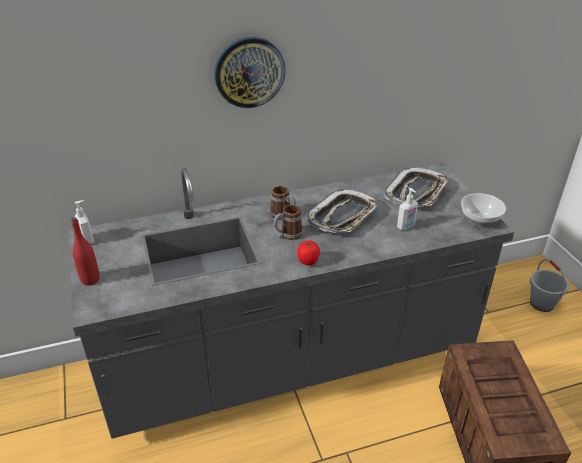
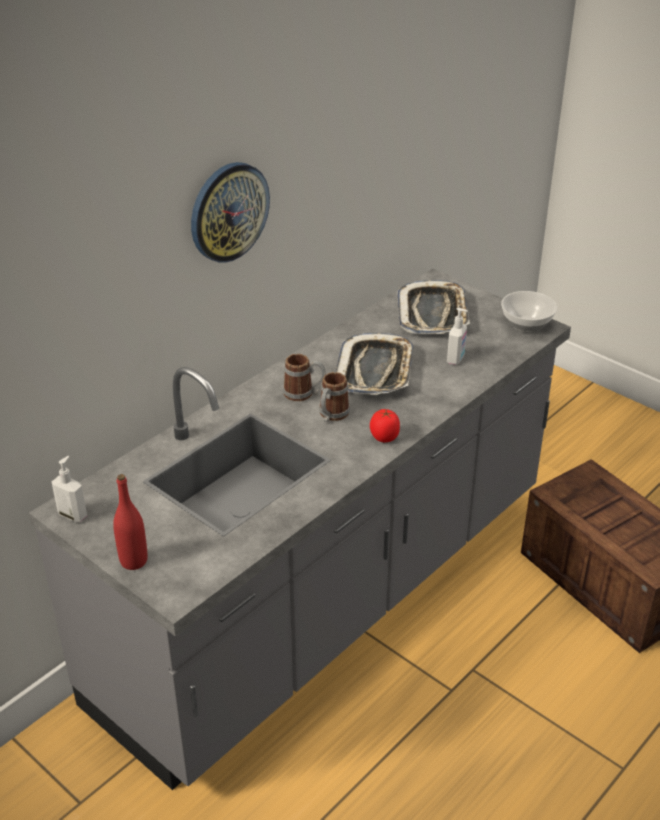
camera: 30 degrees left, 0 degrees up
grey bucket [530,259,569,312] -> none

